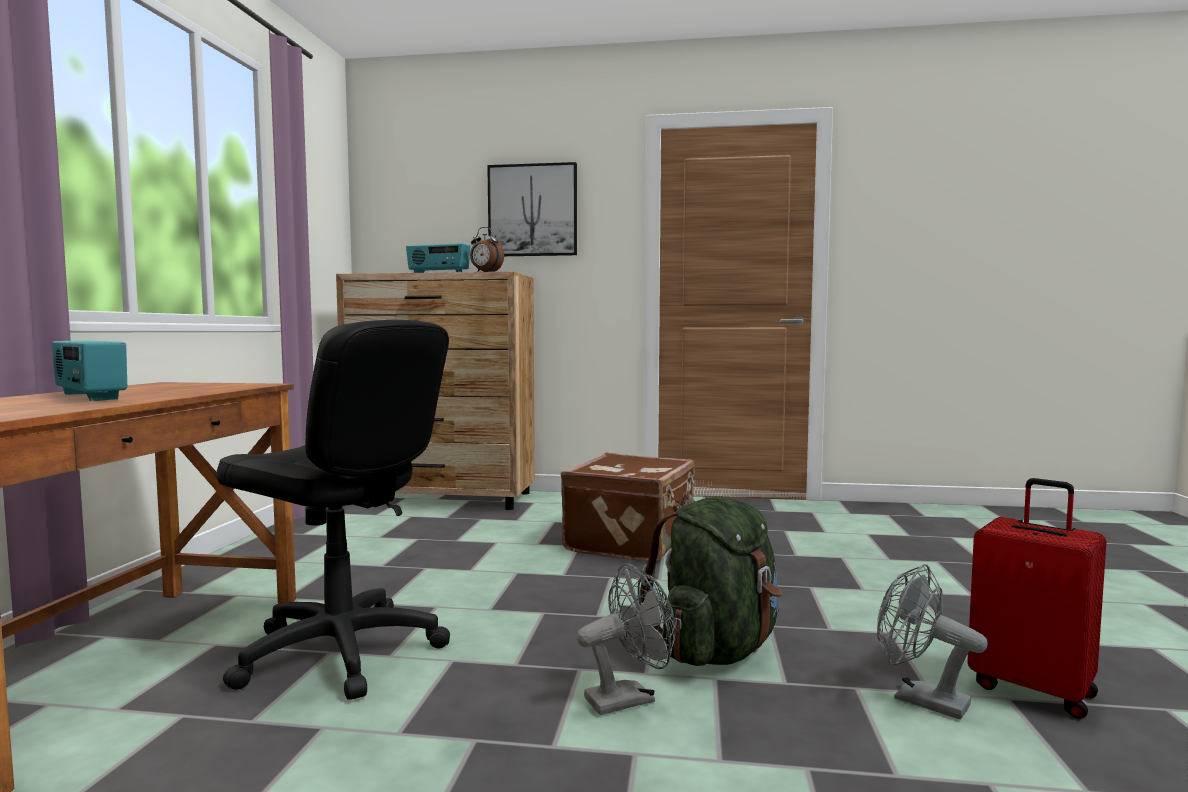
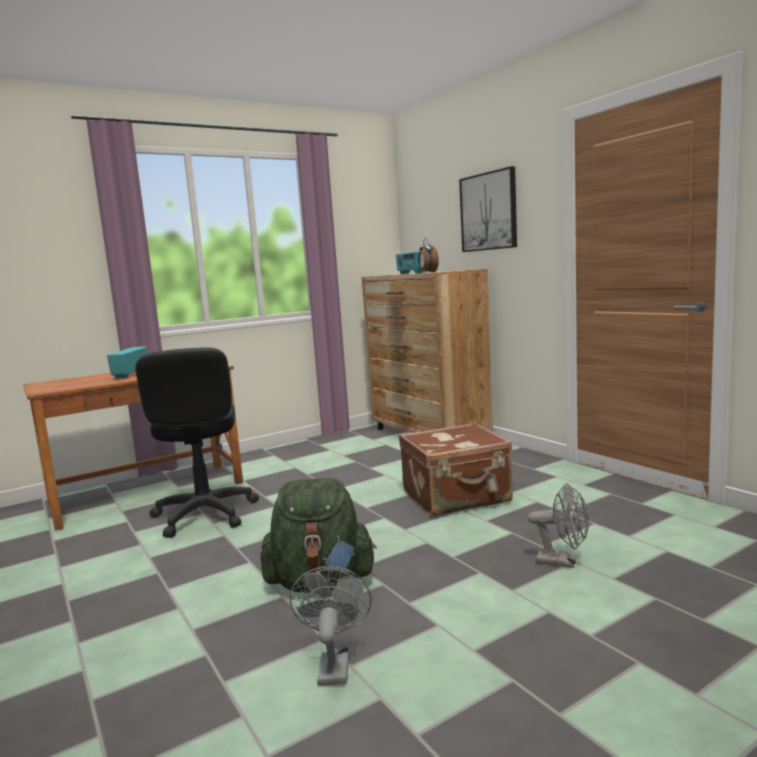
camera: 50 degrees right, 5 degrees up
grey fan [577,563,676,715] -> grey fan moved to [528,483,589,568]
red suitcase [967,478,1107,719] -> none

